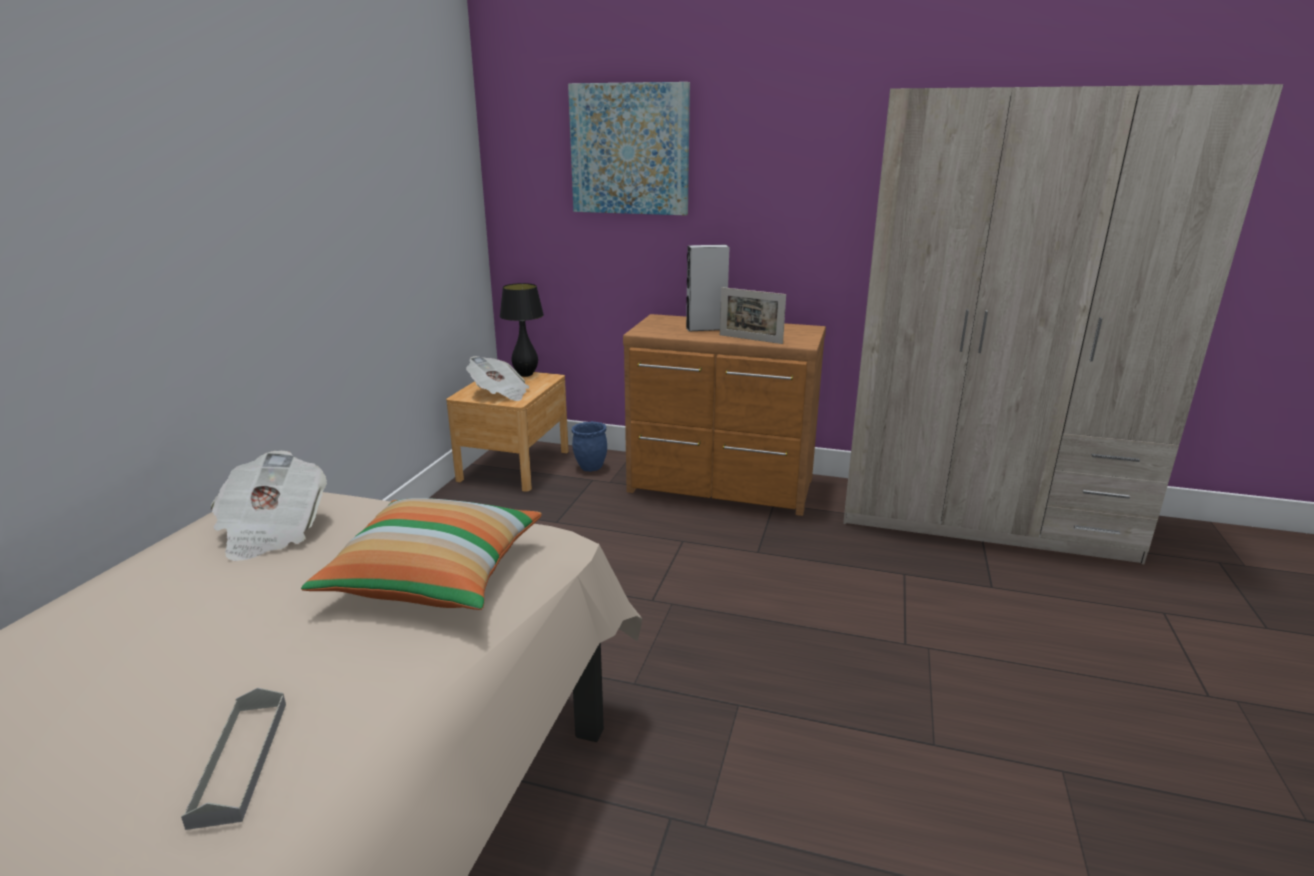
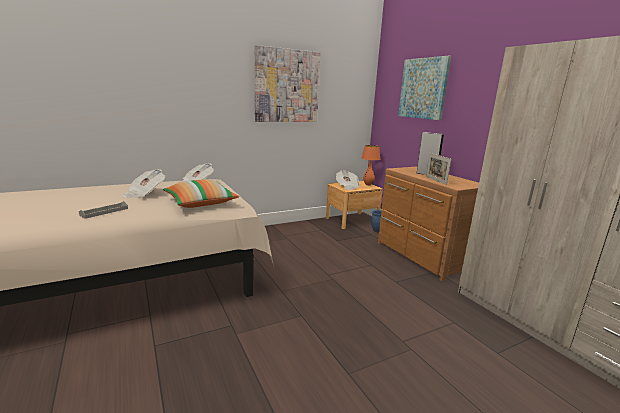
camera: 45 degrees right, 5 degrees down
black table lamp [500,283,544,377] -> orange table lamp [362,145,380,185]
none -> newspaper [123,169,165,198]
none -> picture [255,45,321,122]

